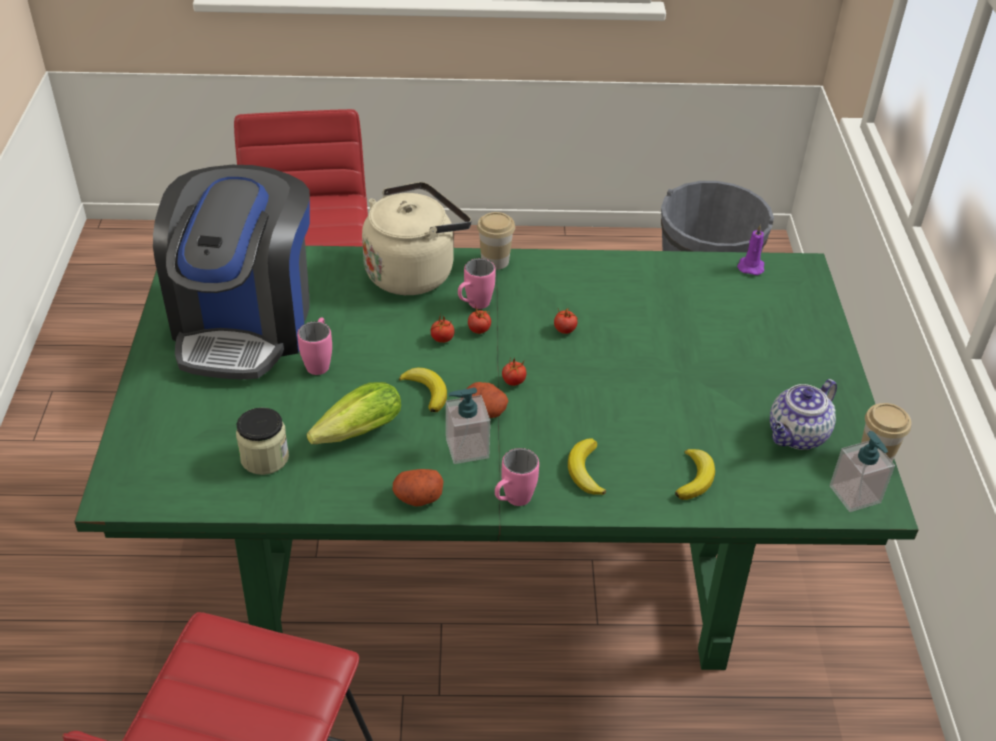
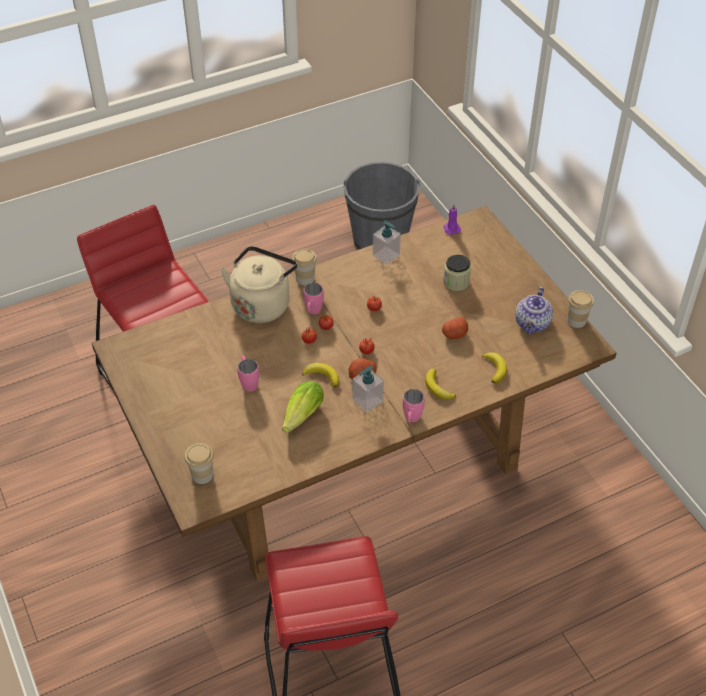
camera: 25 degrees left, 5 degrees up
green dining table [74,246,919,670] -> brown dining table [92,206,617,581]
coffee machine [153,165,310,380] -> none
jar [236,407,289,475] -> jar moved to [443,255,471,291]
potato [393,469,444,507] -> potato moved to [442,317,468,339]
soap dispenser [830,431,895,512] -> soap dispenser moved to [373,220,401,264]
none -> cup [185,443,214,484]

